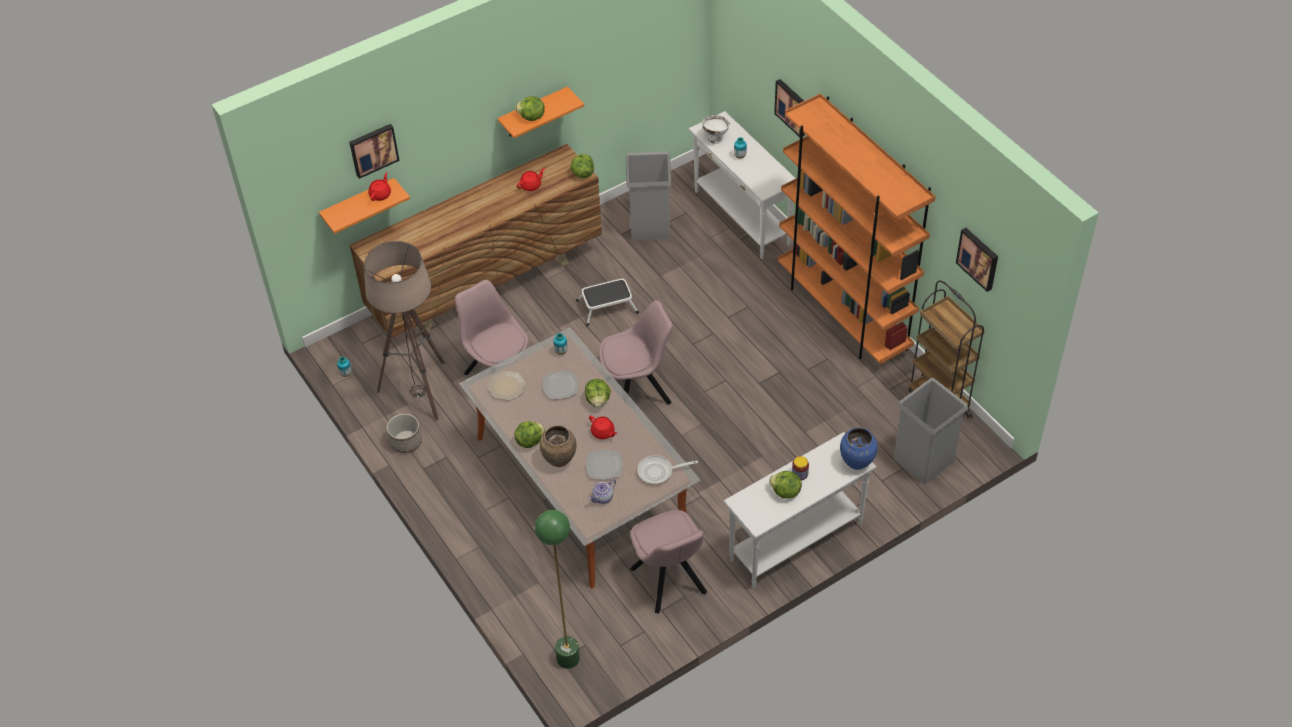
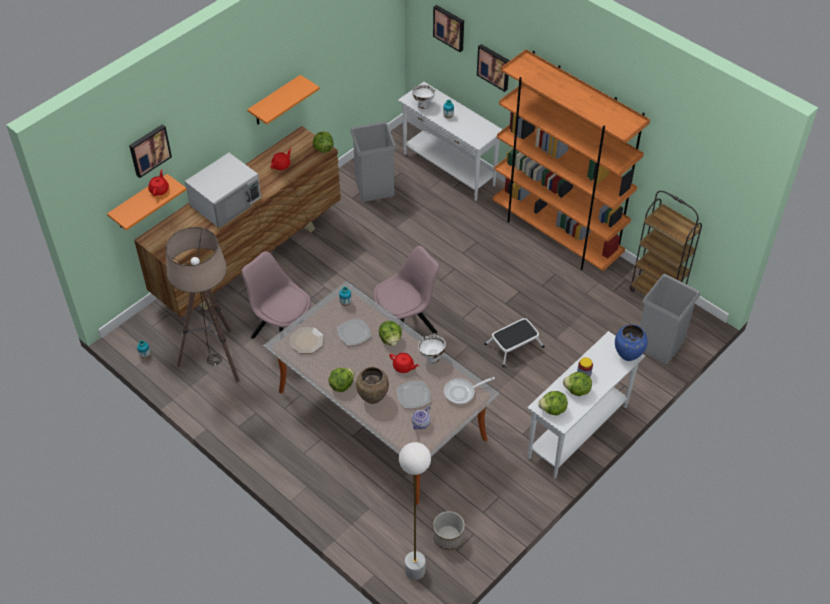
camera: 15 degrees left, 0 degrees up
planter [387,414,422,453] -> planter moved to [433,511,465,550]
lettuce [515,96,545,121] -> lettuce moved to [538,391,568,416]
green floor lamp [535,510,580,669] -> white floor lamp [399,442,431,580]
black step ladder [576,279,639,327] -> black step ladder moved to [484,318,545,368]
pink chair [630,510,707,614] -> none
picture [956,228,998,292] -> picture moved to [433,5,464,52]
none -> white microwave [185,153,261,228]
none -> white bowl [418,333,446,363]

